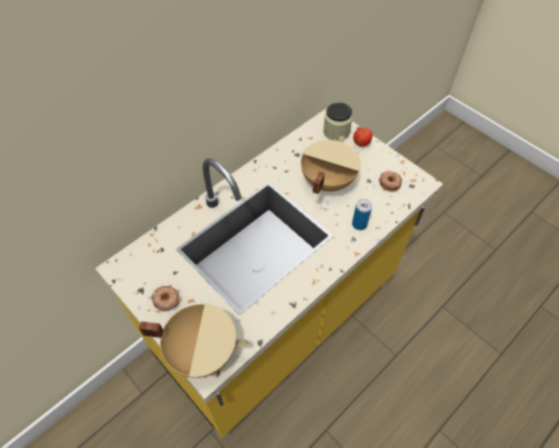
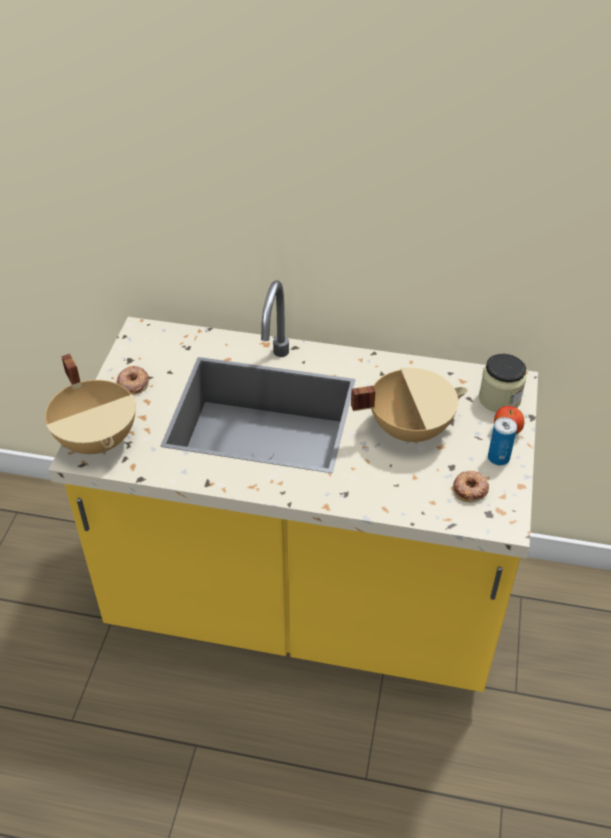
camera: 55 degrees right, 10 degrees down
can [352,199,372,230] -> can moved to [488,417,517,465]

